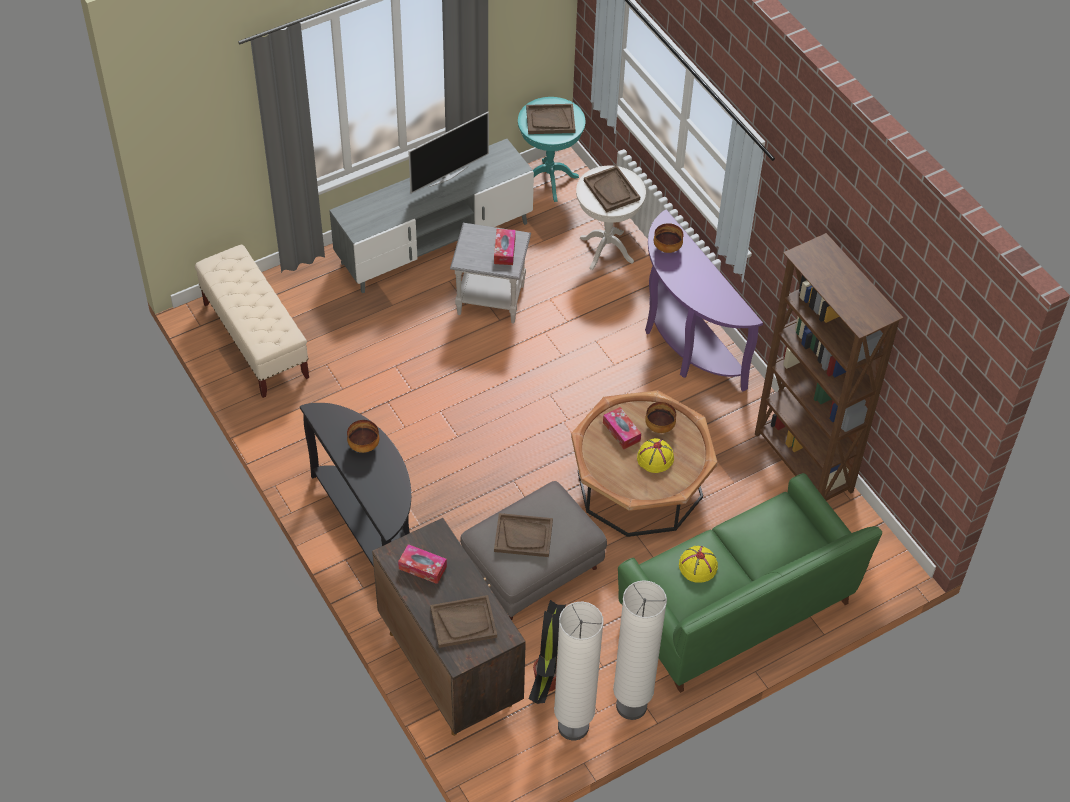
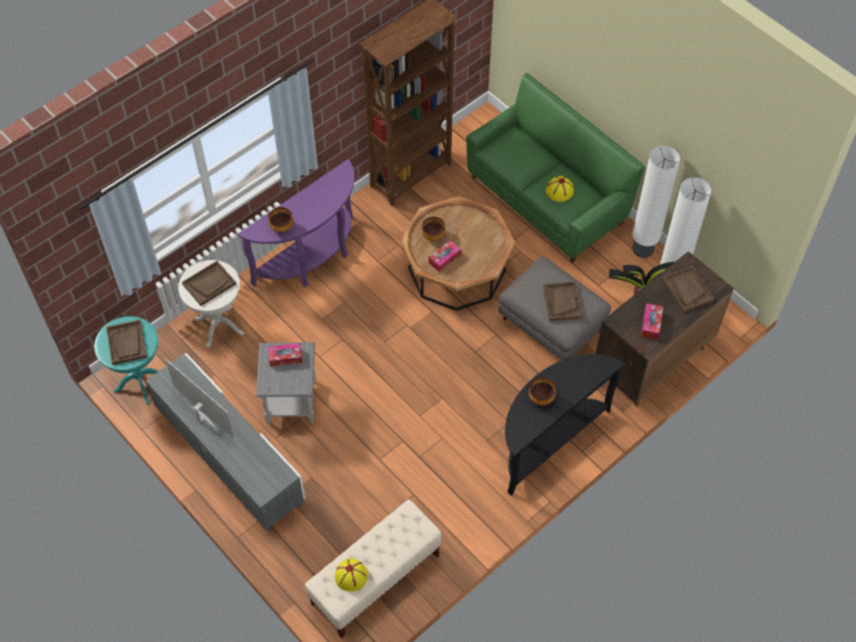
camera: 100 degrees left, 5 degrees up
yellow hat [637,438,674,473] -> yellow hat moved to [335,558,368,591]

